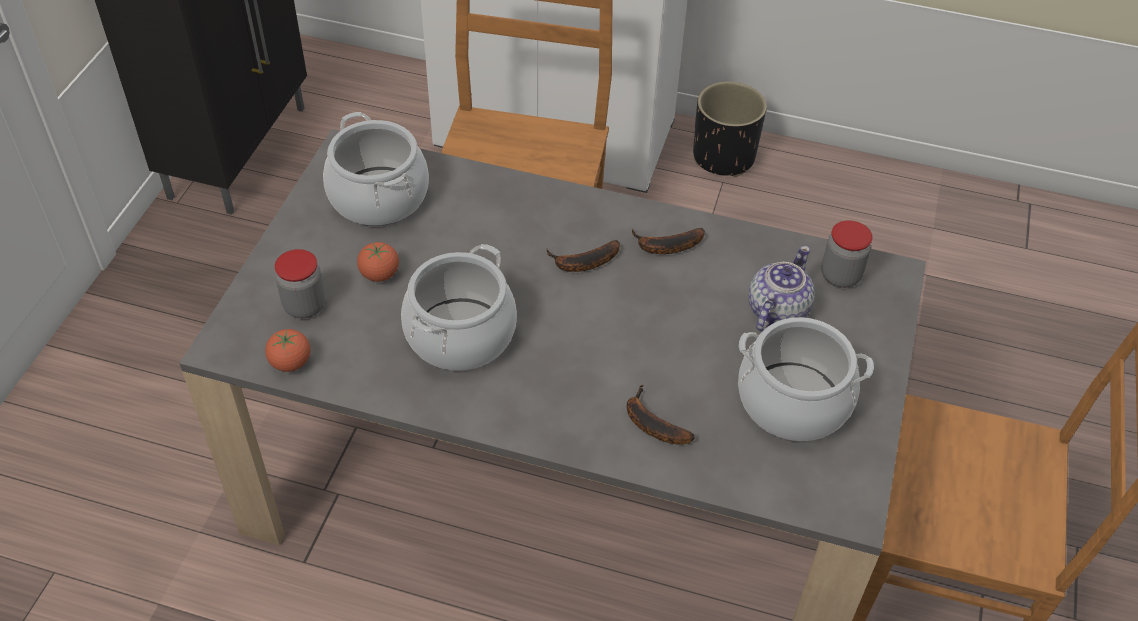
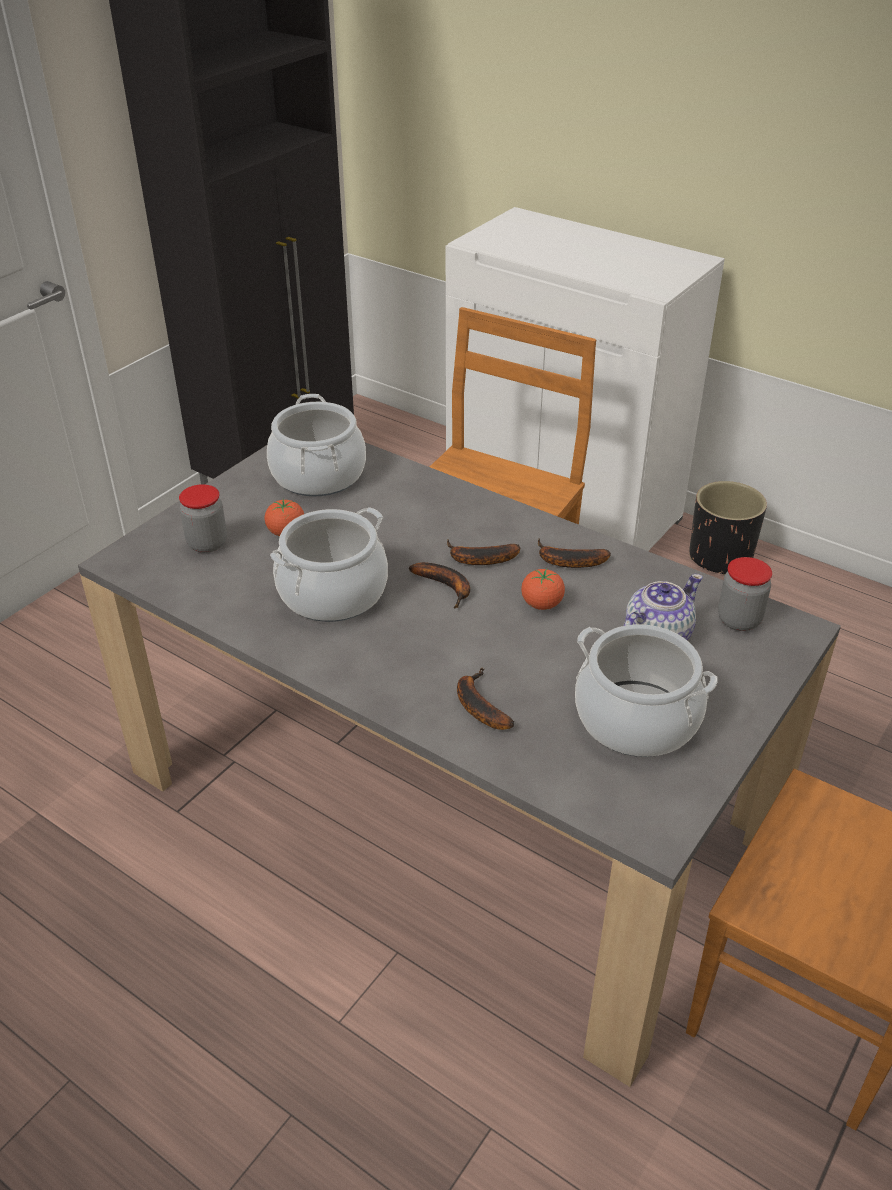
camera: 20 degrees right, 10 degrees down
tomato [265,329,310,372] -> tomato moved to [521,569,565,610]
none -> banana [409,562,470,609]

